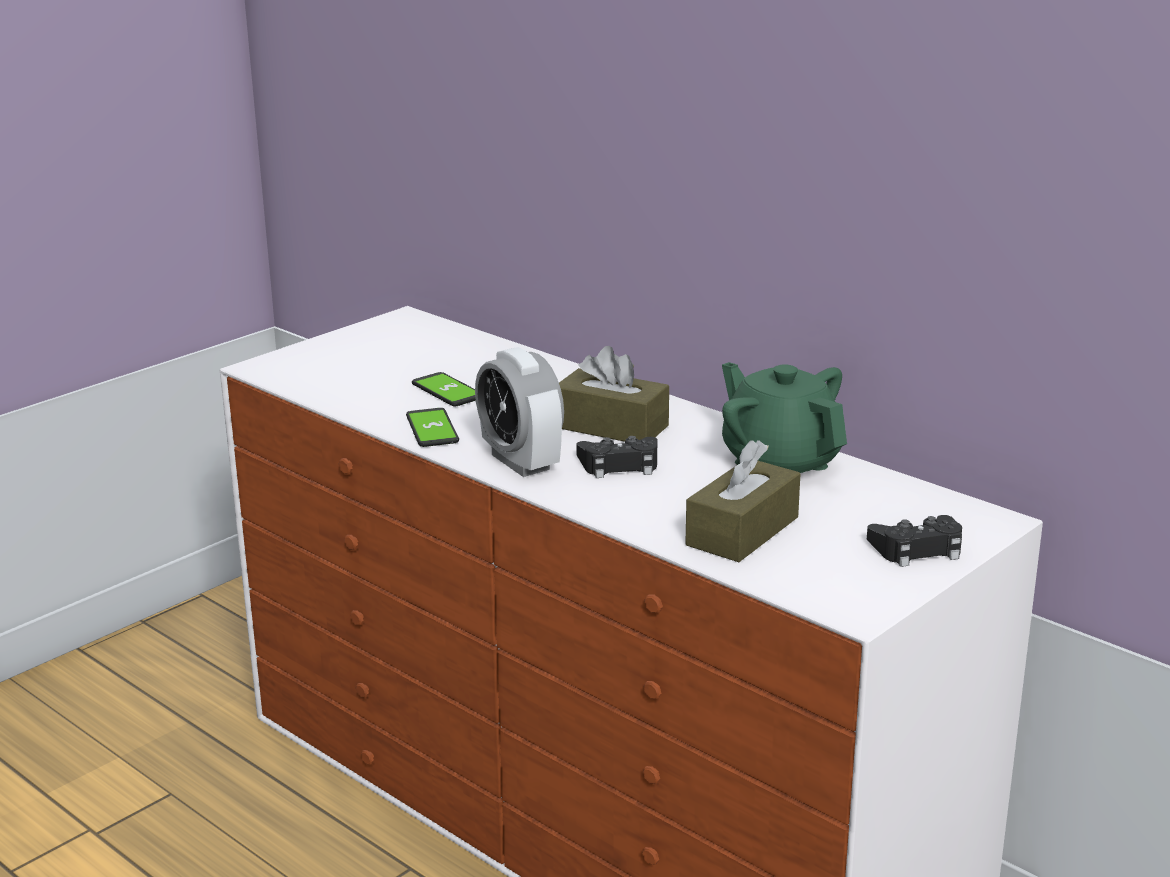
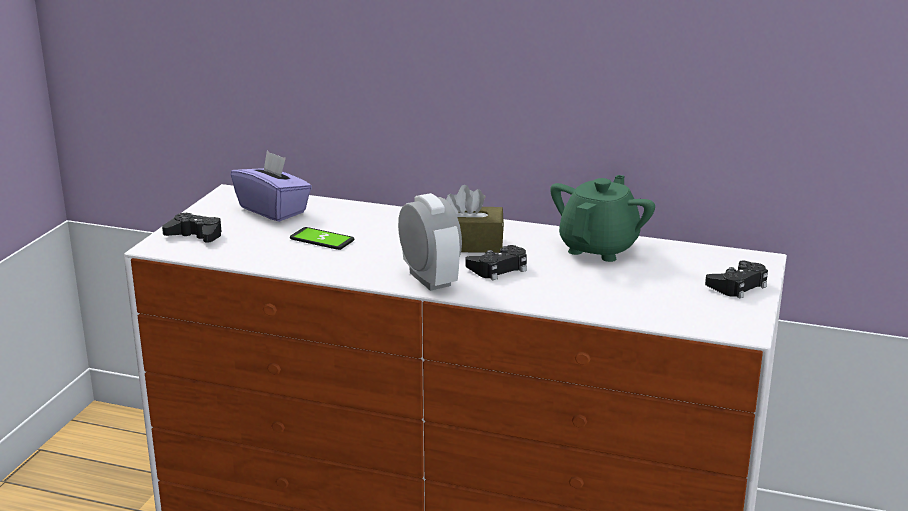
camera: 25 degrees left, 0 degrees up
phone [406,408,459,447] -> none
alarm clock [475,347,564,477] -> alarm clock turned 150 degrees counterclockwise [398,193,462,291]
brown tissue box [685,440,800,562] -> none
green teapot [722,362,847,473] -> green teapot turned 90 degrees clockwise [550,175,655,262]
none -> black game controller [162,213,222,243]
none -> purple tissue box [231,151,312,222]

